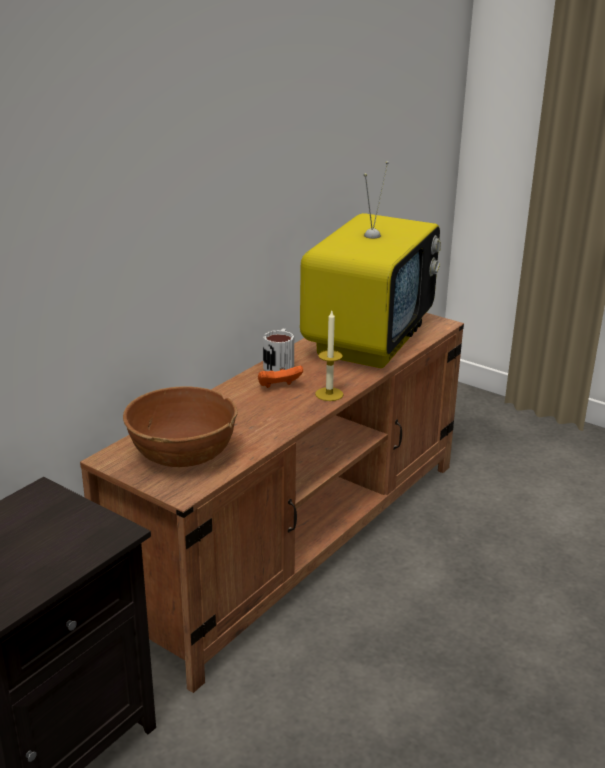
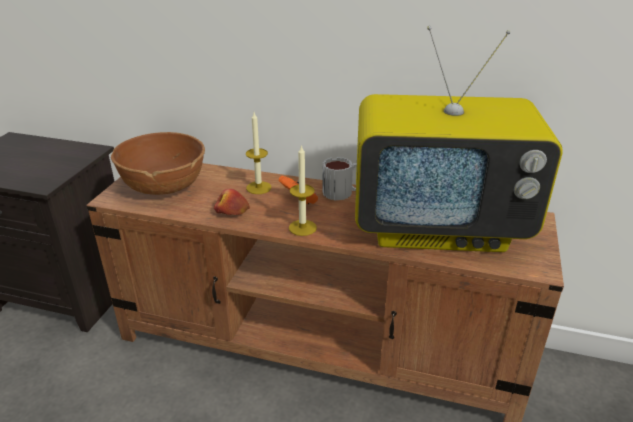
camera: 70 degrees right, 5 degrees up
none -> apple [214,189,250,215]
none -> candle [246,112,271,194]

